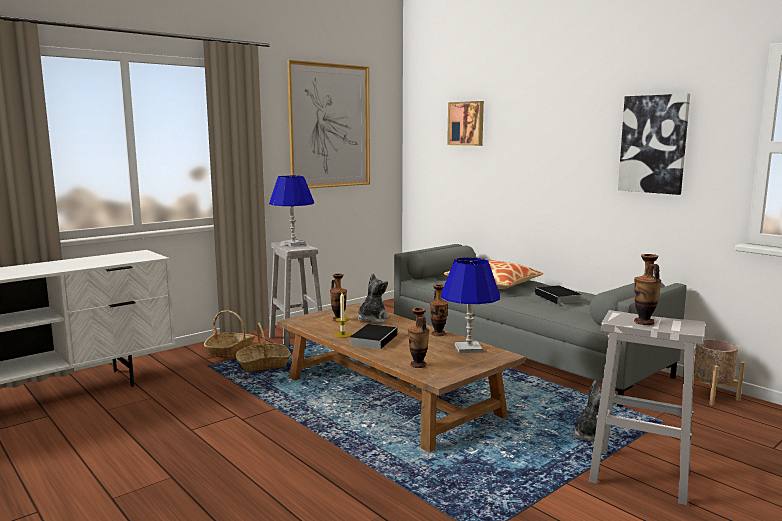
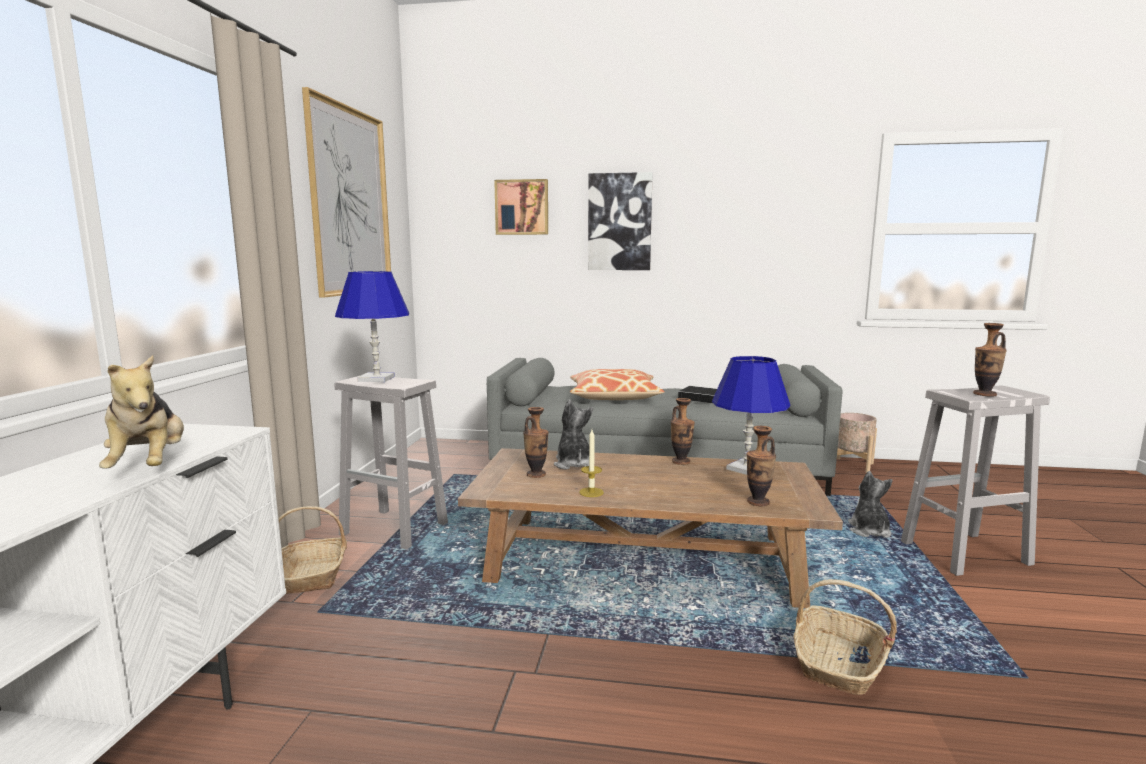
camera: 40 degrees left, 0 degrees up
basket [235,322,291,372] -> basket moved to [794,579,897,695]
book [350,324,397,349] -> none
picture [618,93,690,195] -> picture moved to [588,172,653,270]
none -> plush toy [99,356,184,469]

